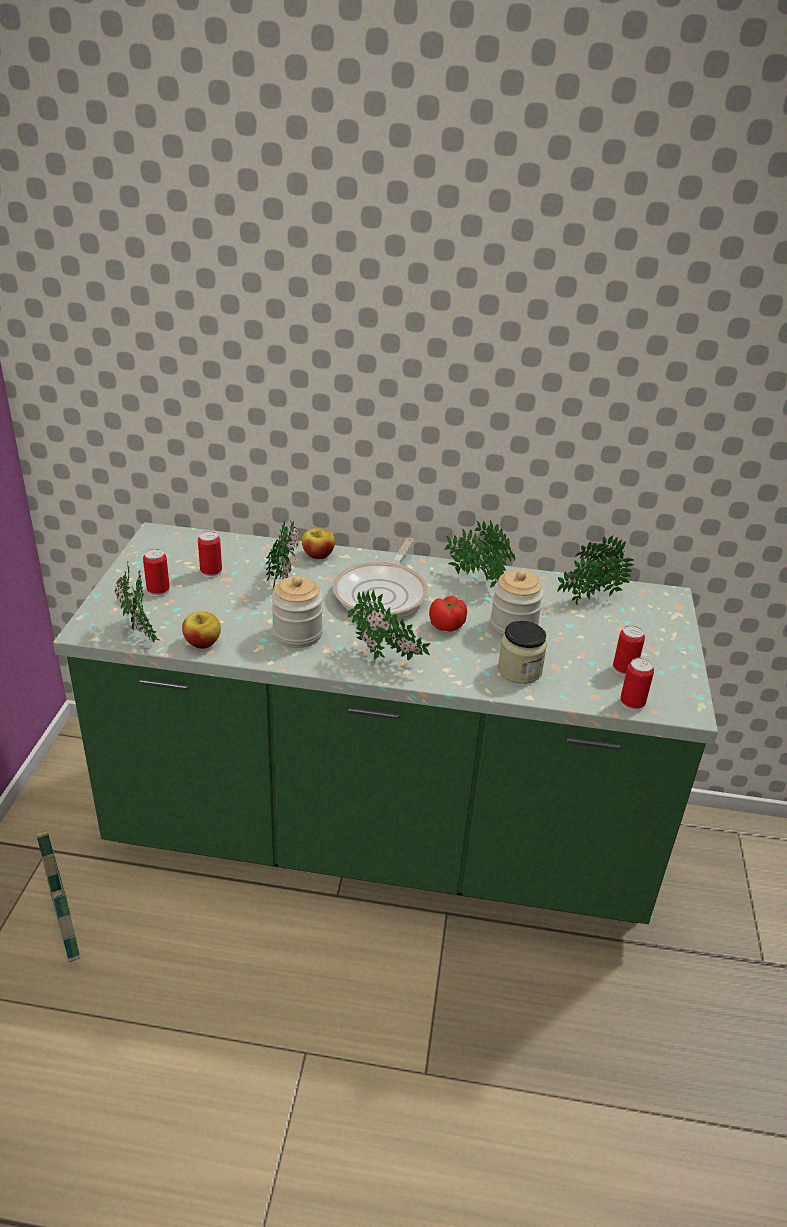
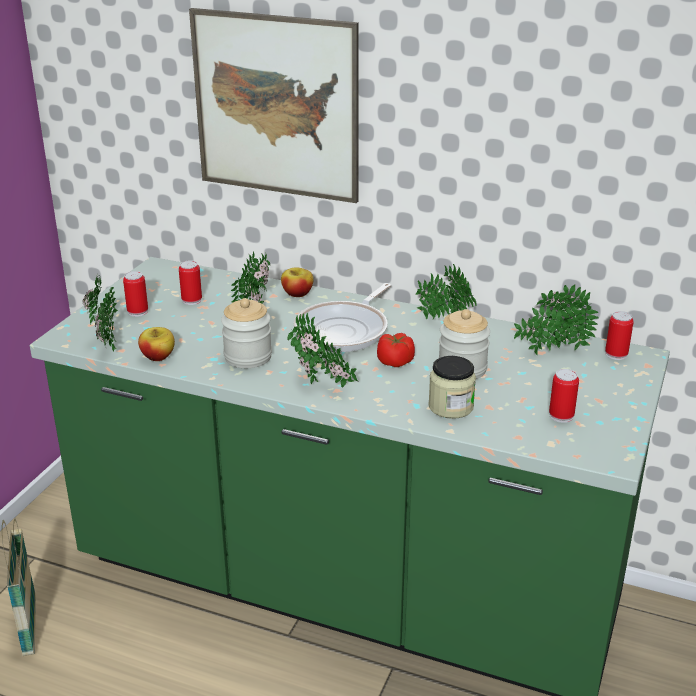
camera: 15 degrees right, 5 degrees down
can [620,658,654,711] -> can moved to [605,311,634,360]
none -> picture [189,8,359,203]

